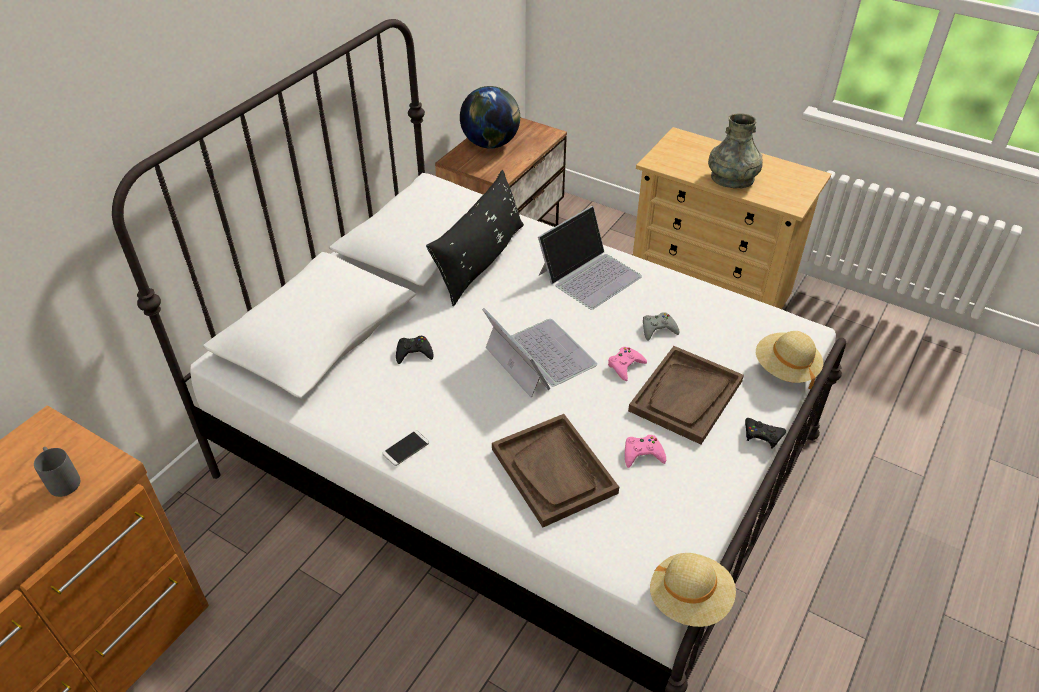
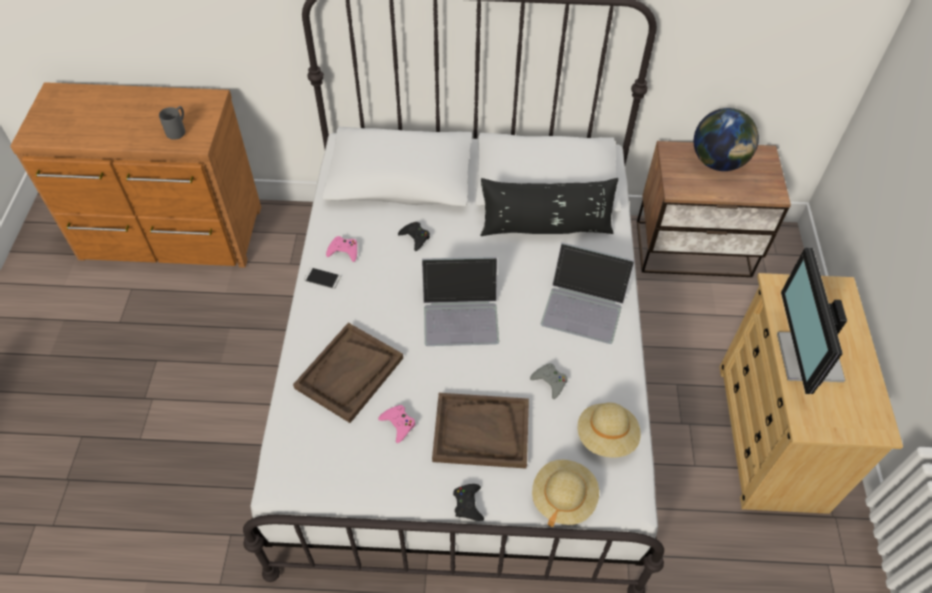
camera: 60 degrees right, 10 degrees up
laptop [482,308,597,398] -> laptop turned 60 degrees clockwise [422,257,499,346]
pink game controller [608,347,647,381] -> pink game controller moved to [326,236,357,262]
beige hat [650,553,736,627] -> beige hat moved to [578,403,641,458]
grey vase [708,113,763,189] -> monitor [777,248,847,394]

